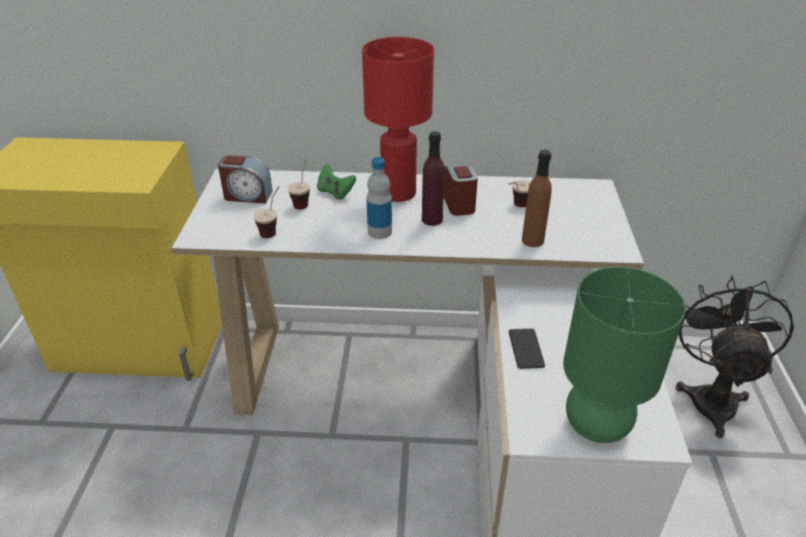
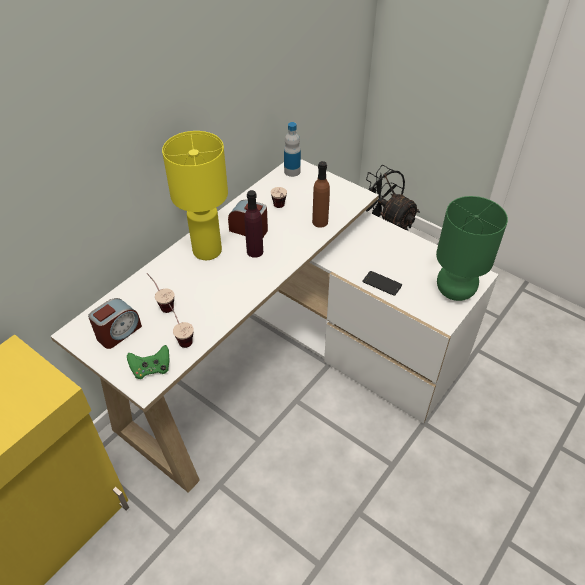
camera: 55 degrees left, 10 degrees up
green game controller [317,164,356,199] -> green game controller moved to [127,345,169,379]
red table lamp [362,37,434,202] -> yellow table lamp [162,131,228,260]
bottle [366,157,392,239] -> bottle moved to [284,122,301,177]

